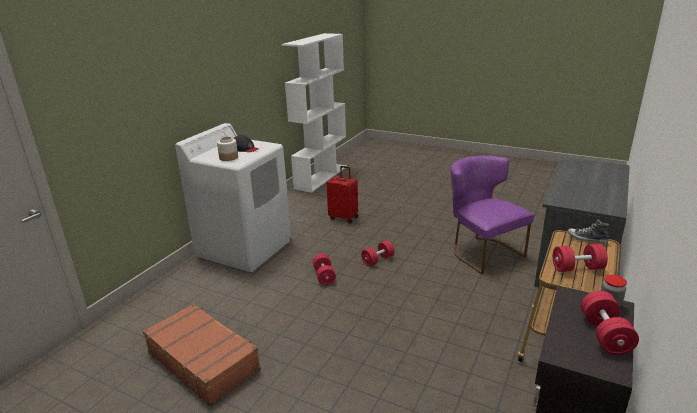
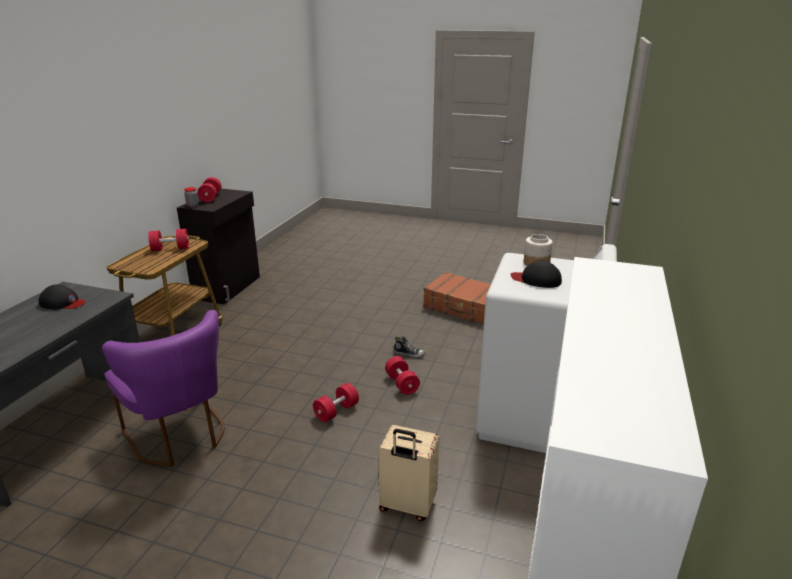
camera: 170 degrees right, 0 degrees up
red suitcase [326,166,358,223] -> beige suitcase [378,425,439,521]
shoe [567,219,609,243] -> shoe moved to [393,336,425,358]
none -> black cap [39,284,86,309]

